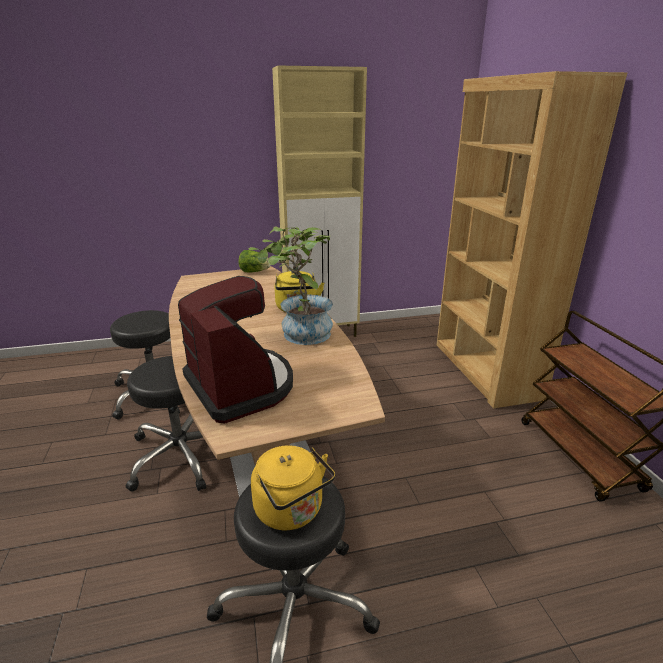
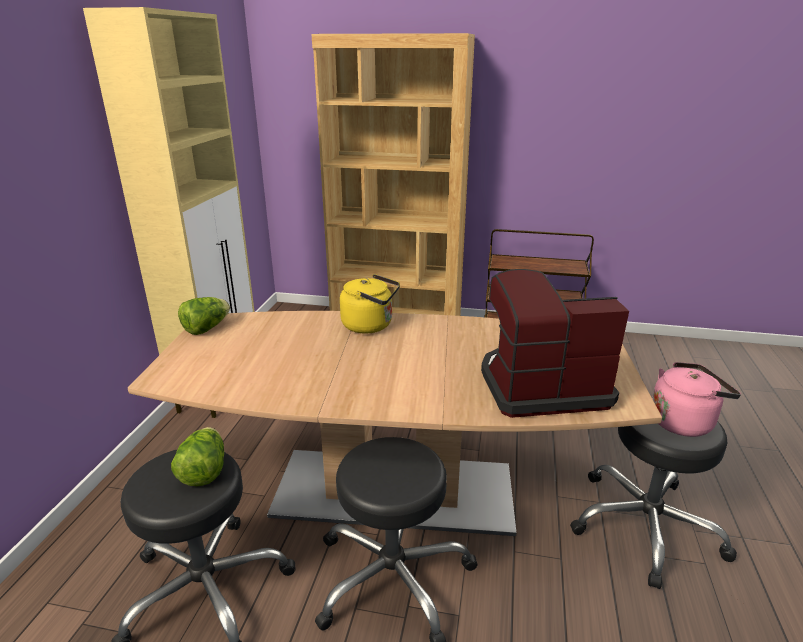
camera: 65 degrees left, 0 degrees up
potted plant [249,226,333,345] -> none
yellow kettle [251,446,335,530] -> pink kettle [652,362,741,437]
none -> lettuce [171,427,224,486]

